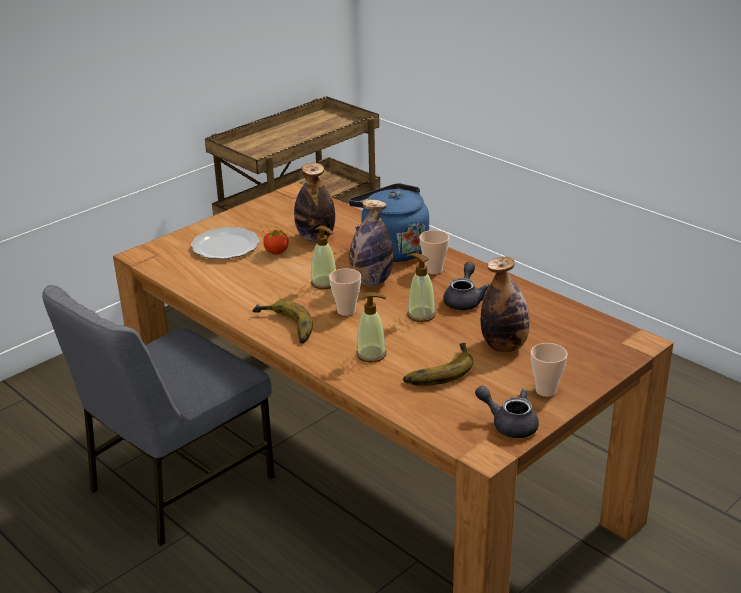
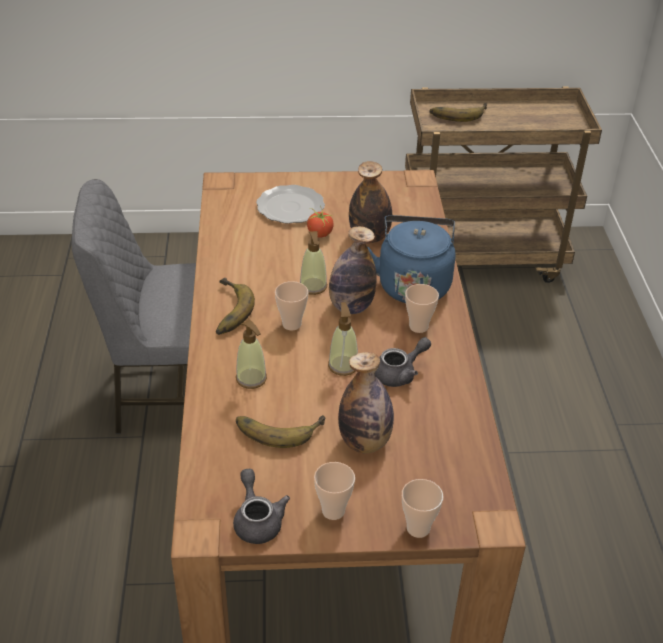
camera: 40 degrees right, 10 degrees up
none -> cup [402,479,443,538]
none -> banana [430,103,487,122]

